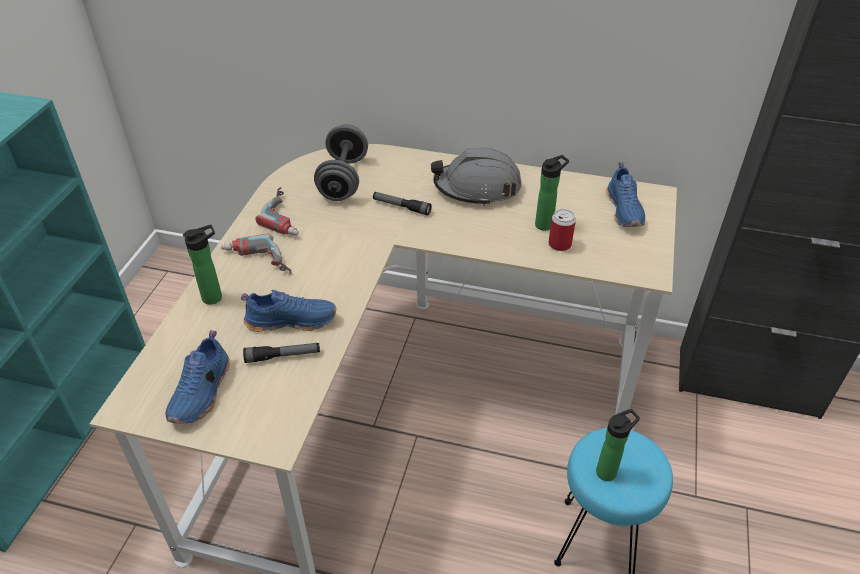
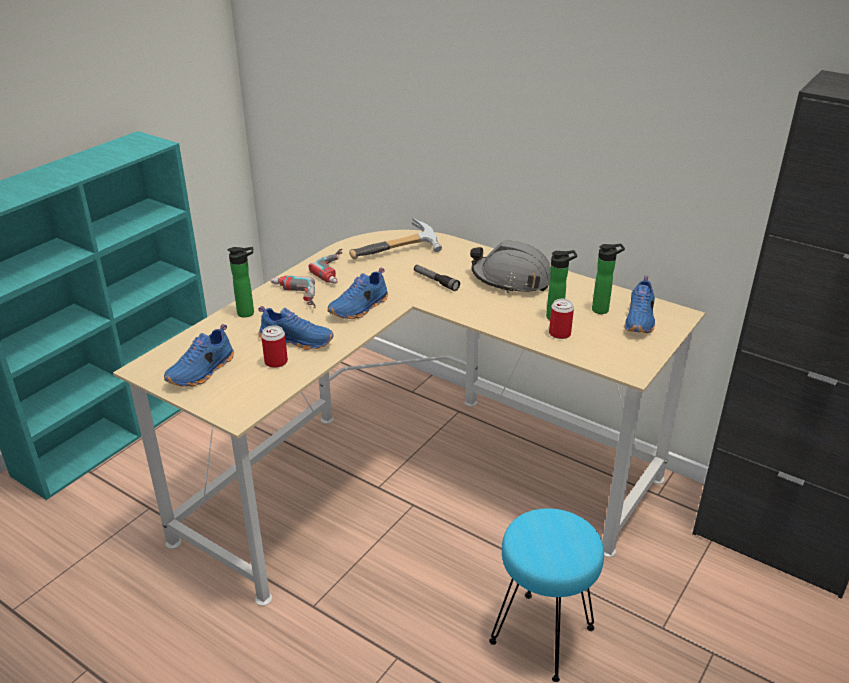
camera: 20 degrees right, 10 degrees down
flashlight [243,343,320,363] -> can [261,325,288,368]
grey dumbbell [314,124,368,201] -> hammer [349,218,442,260]
bottle [596,409,640,481] -> bottle moved to [592,244,625,314]
none -> blue shoe [328,267,388,319]

